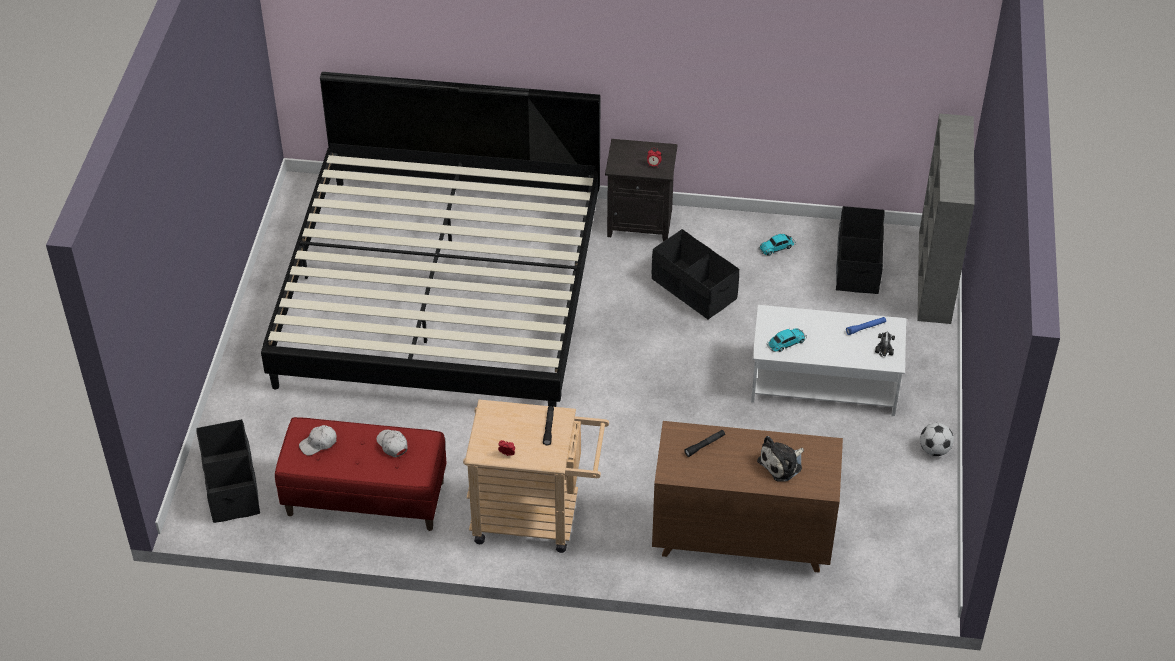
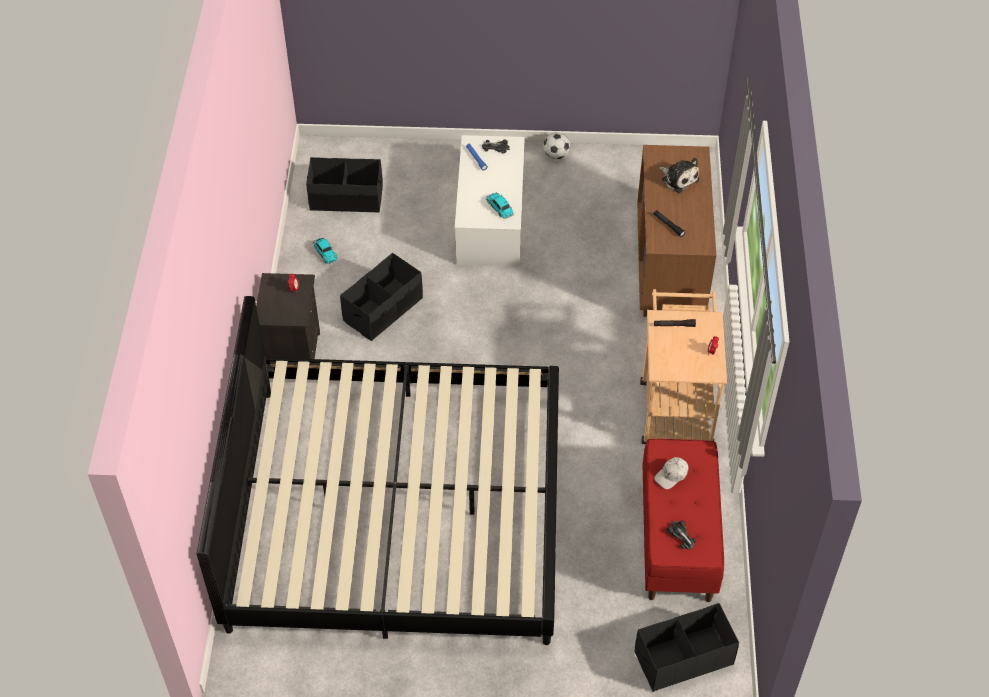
camera: 95 degrees left, 5 degrees up
white cap [299,425,337,456] -> toy car [667,520,696,549]
grey bookcase [917,113,975,324] -> none

